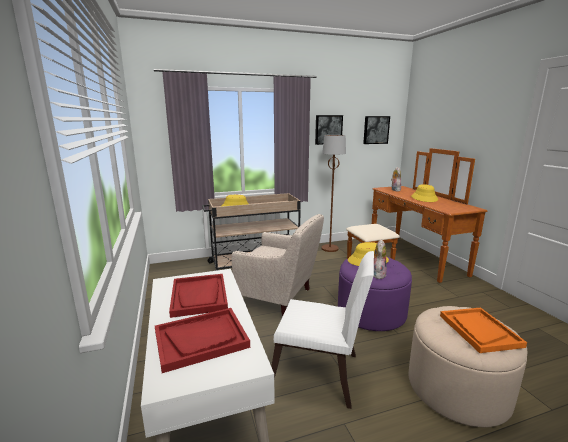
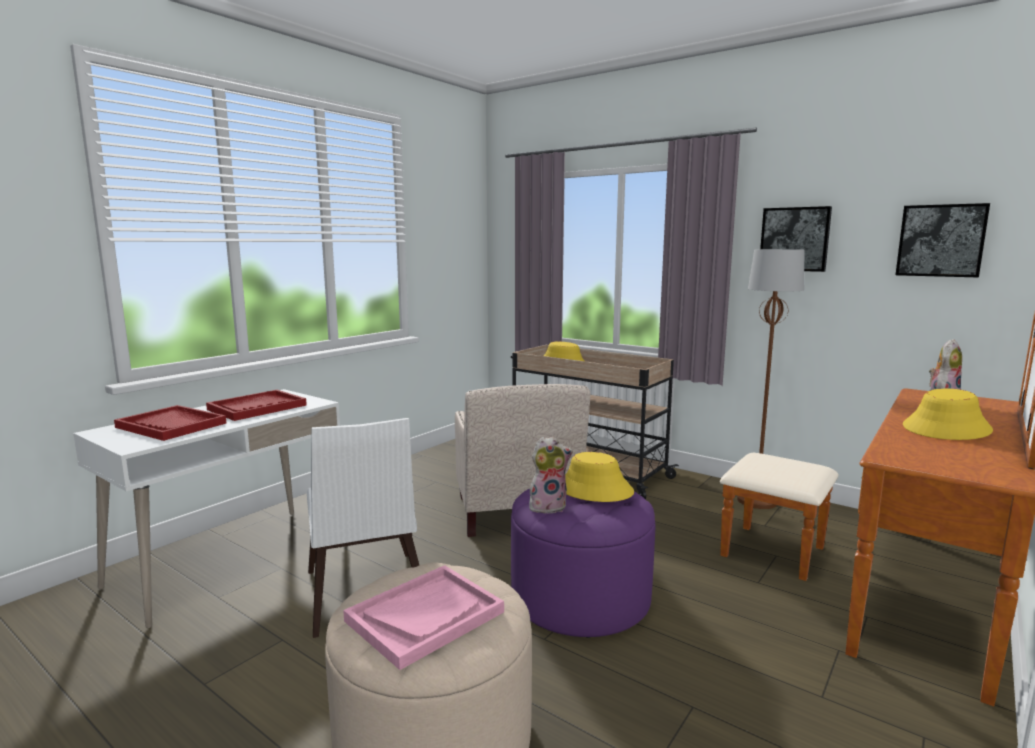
camera: 55 degrees right, 5 degrees down
orange tray [440,308,527,353] -> pink tray [343,565,504,670]

